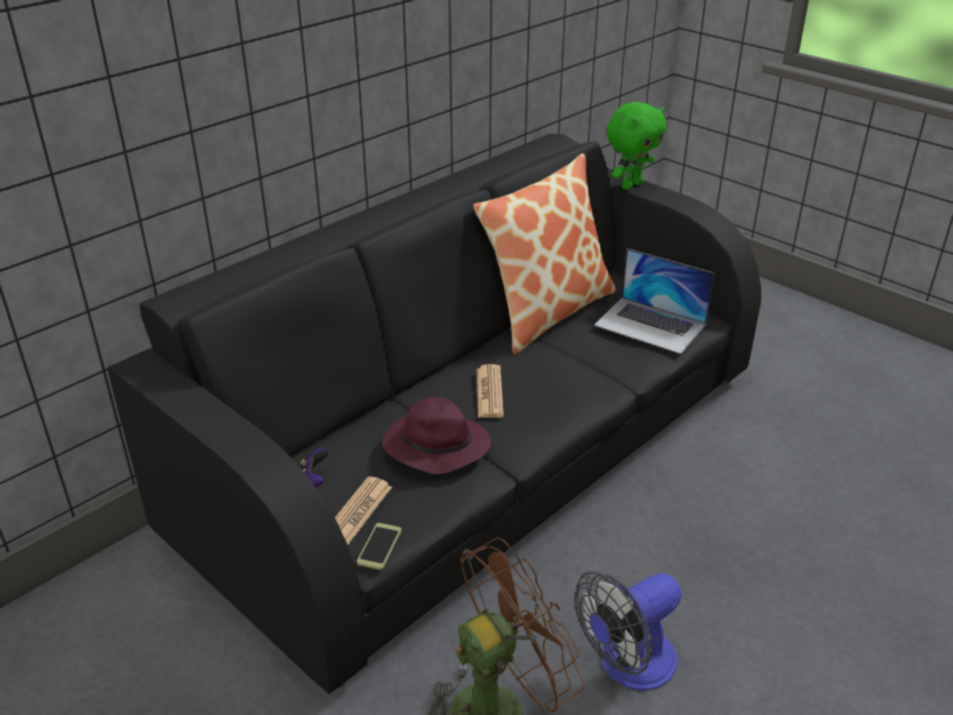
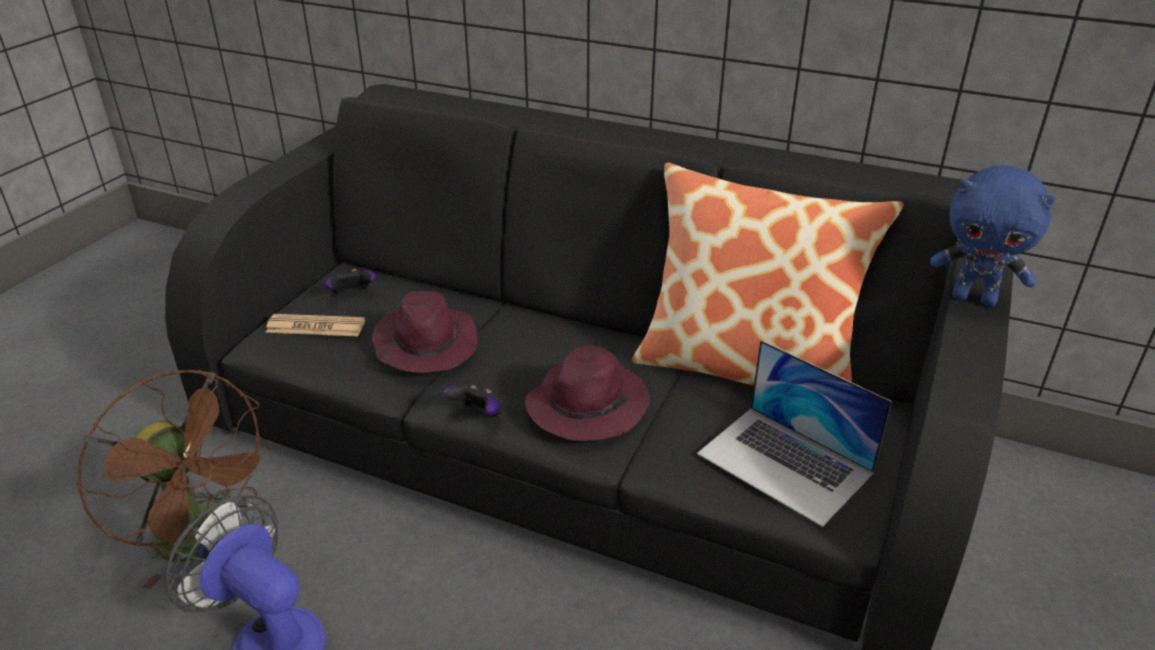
camera: 70 degrees right, 0 degrees up
phone [357,523,402,570] -> none
newspaper [477,364,504,418] -> none
laptop [594,248,714,354] -> laptop turned 60 degrees counterclockwise [697,340,892,527]
green plush toy [607,102,667,190] -> blue plush toy [930,165,1056,307]
none -> game controller [444,385,504,416]
none -> purple hat [525,345,650,441]

